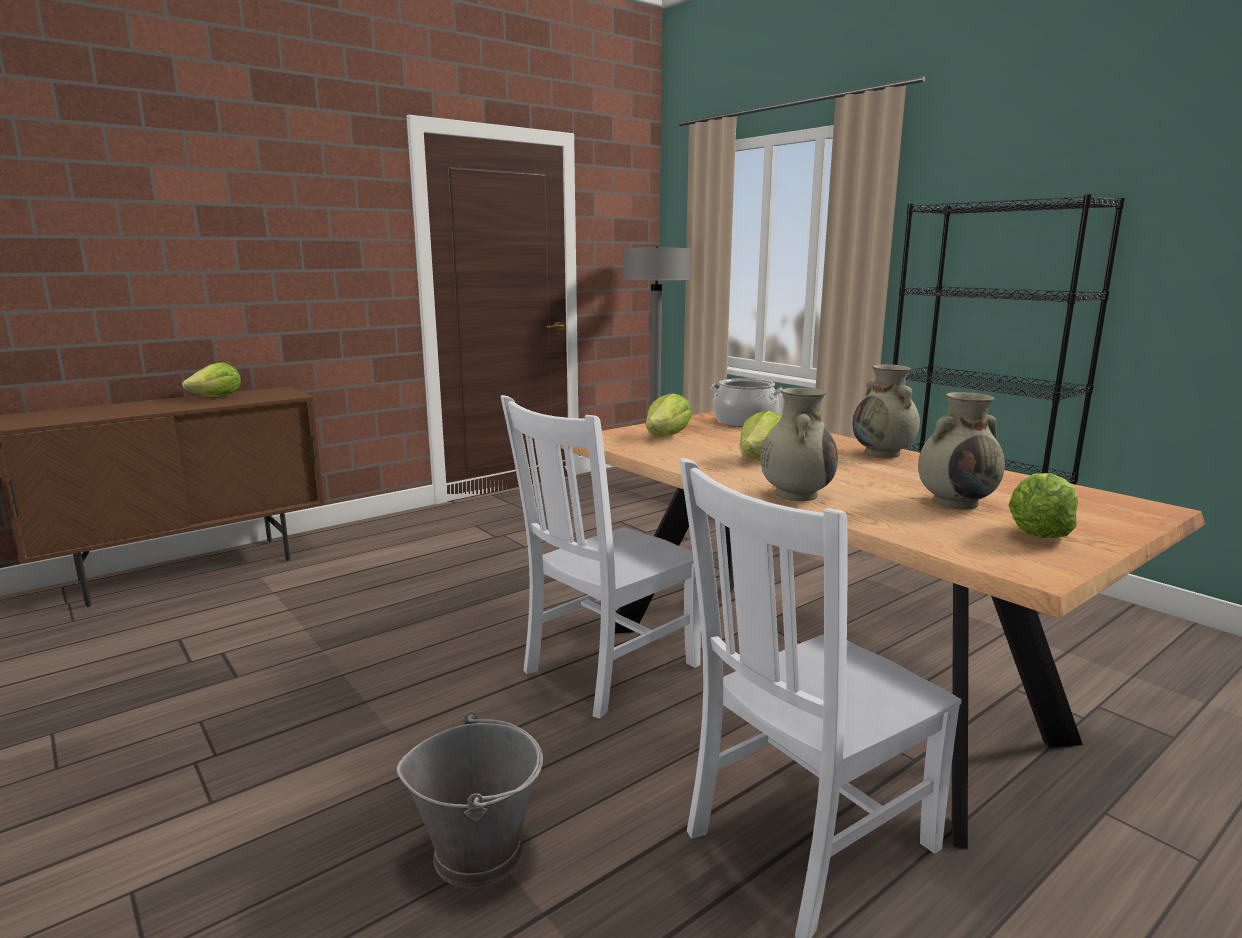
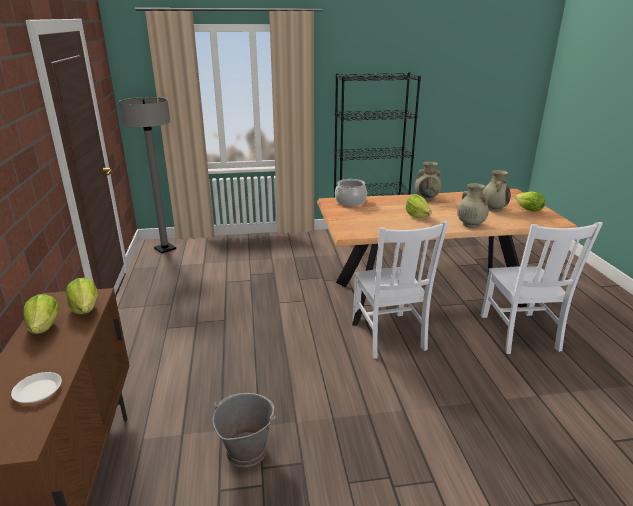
camera: 60 degrees left, 10 degrees up
grey bucket [396,712,543,888] -> grey bucket moved to [213,393,276,467]
lettuce [646,393,692,437] -> lettuce moved to [66,278,98,314]
none -> white plate [11,372,62,403]

